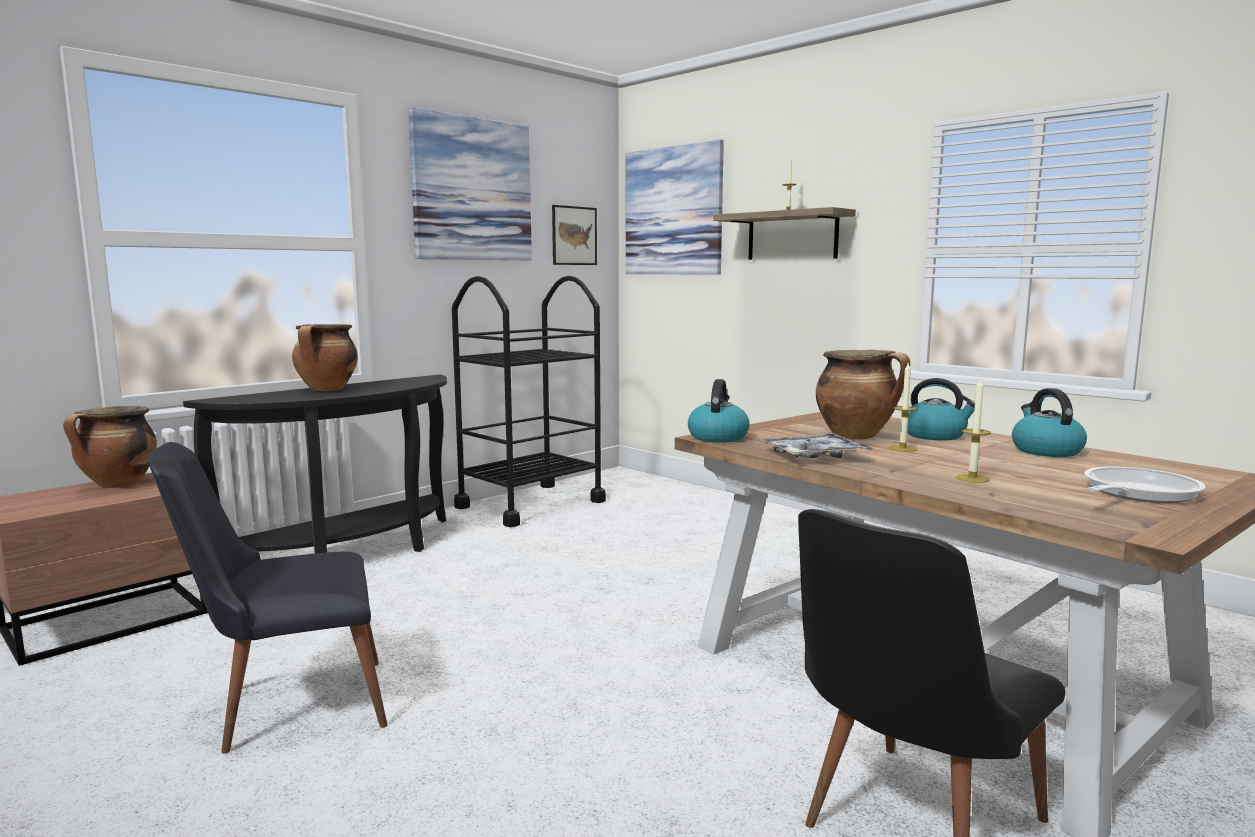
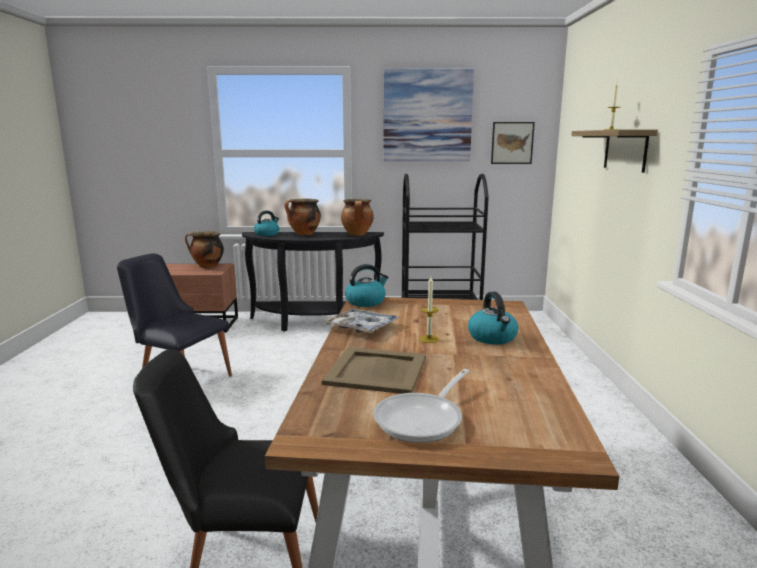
camera: 45 degrees right, 5 degrees up
picture [626,139,724,274] -> none
cooking pot [816,350,910,440] -> cooking pot moved to [341,199,374,236]
candle [956,377,991,483] -> beige tray [322,347,426,394]
kettle [1012,388,1087,457] -> kettle moved to [254,210,279,236]
frying pan [1084,467,1205,503] -> frying pan turned 120 degrees clockwise [373,369,470,443]

